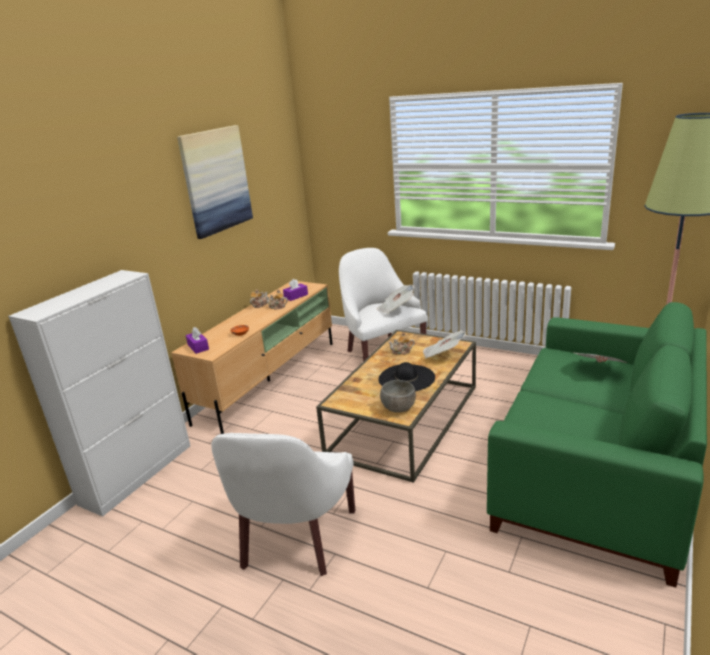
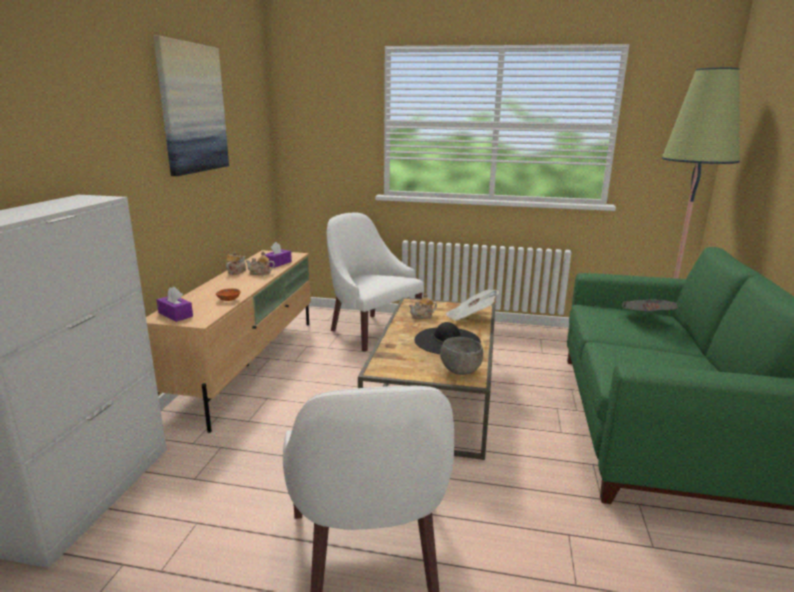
camera: 20 degrees left, 5 degrees down
newspaper [376,285,415,314] -> none

